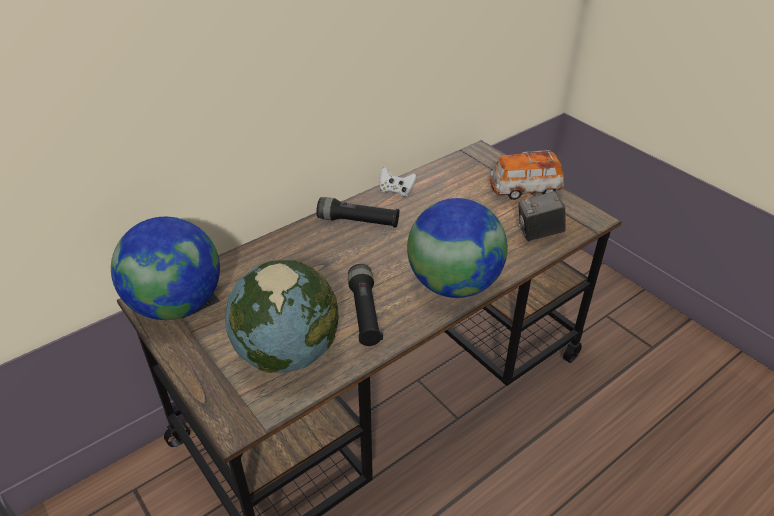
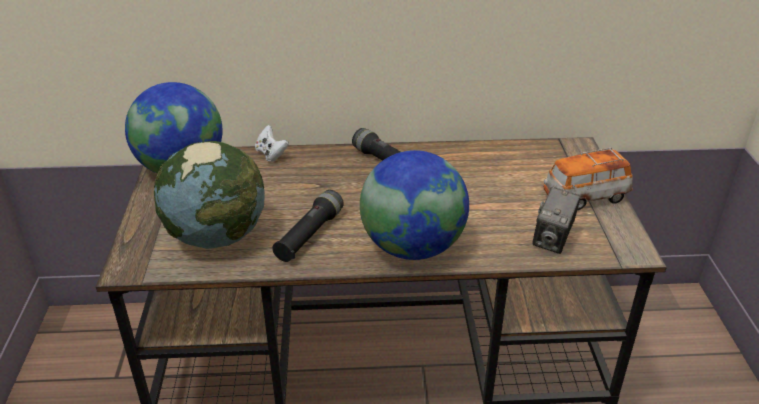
camera: 35 degrees right, 5 degrees down
white game controller [379,167,417,197] -> white game controller moved to [255,125,289,162]
toy car [490,150,564,200] -> toy car turned 45 degrees counterclockwise [544,148,633,210]
camera [518,191,566,241] -> camera turned 90 degrees counterclockwise [532,187,581,254]

